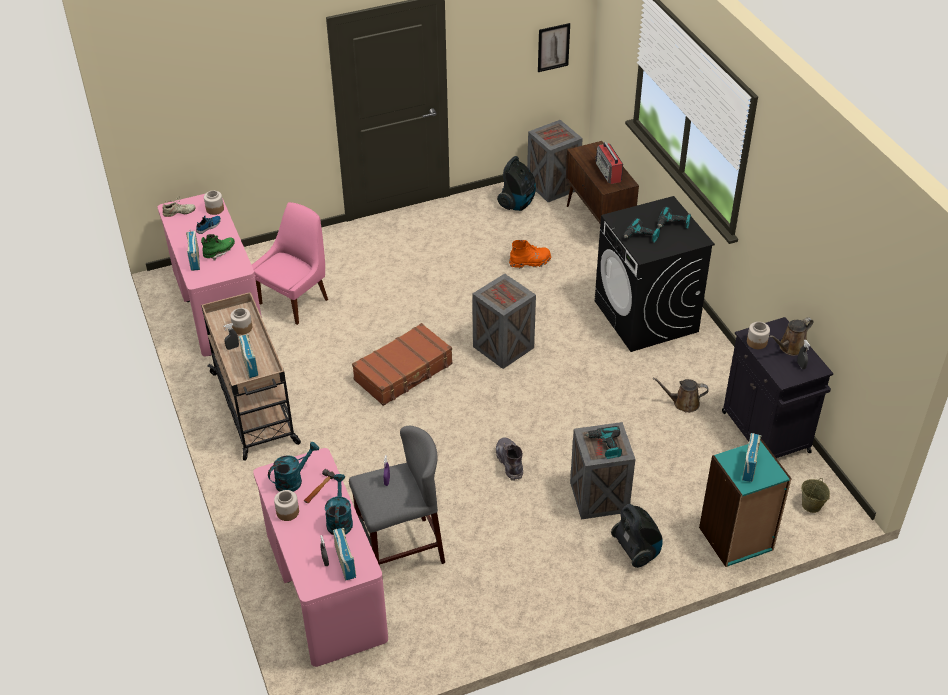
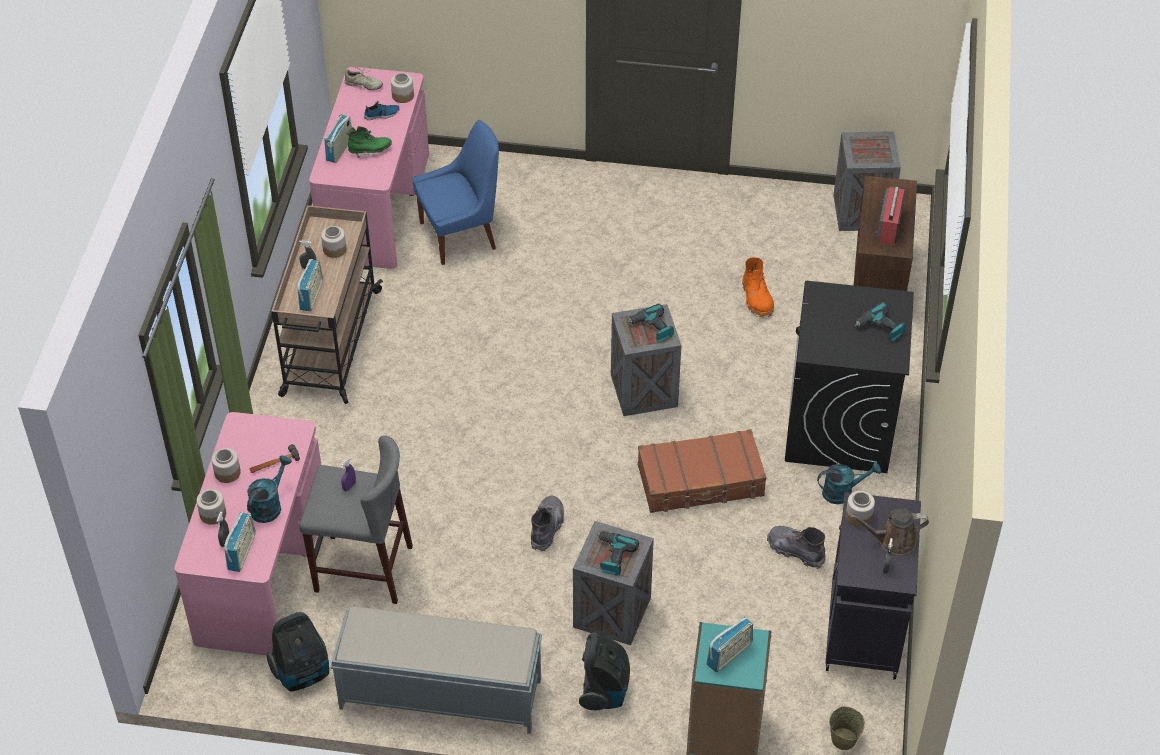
camera: 30 degrees right, 5 degrees up
pink chair [252,202,328,325] -> blue chair [413,120,499,265]
turquoise watering can [268,442,319,492] -> turquoise watering can moved to [817,462,881,504]
brown suitcase [352,323,453,406] -> brown suitcase moved to [637,429,766,513]
vacuum cleaner [497,156,536,211] -> vacuum cleaner moved to [267,612,329,692]
orange boot [509,240,551,268] -> orange boot turned 60 degrees clockwise [742,257,774,318]
picture [538,23,570,72] -> none
power drill [623,218,660,243] -> power drill moved to [627,304,674,342]
brown watering can [653,377,709,413] -> grey boot [767,526,826,569]
none -> jar [196,489,226,525]
none -> grey bench [330,606,542,734]

